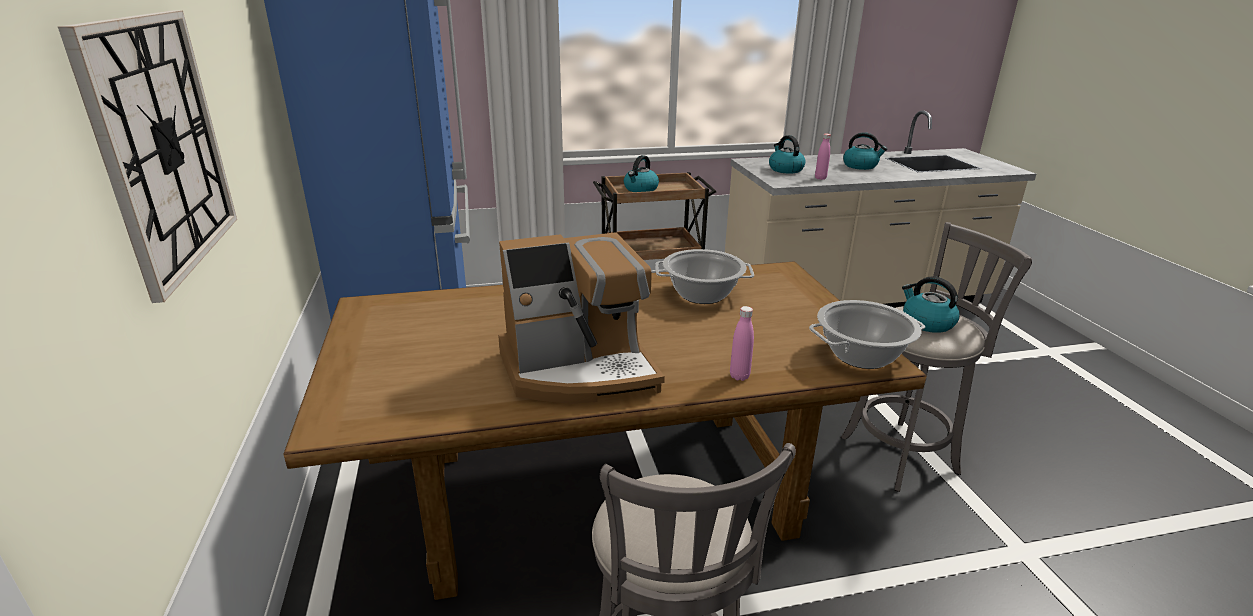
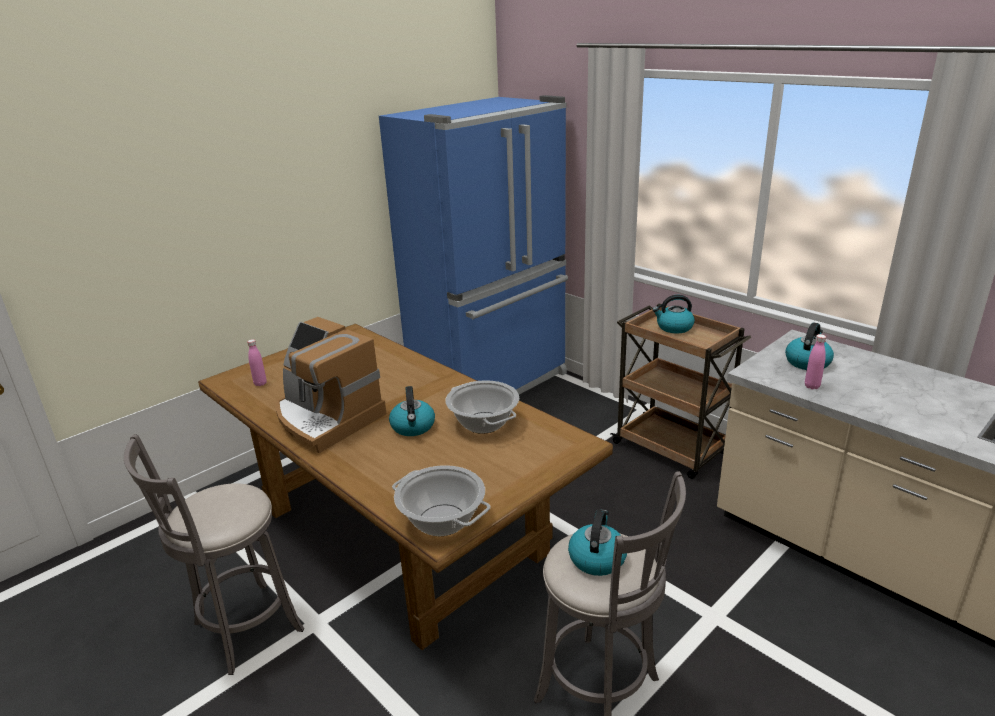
camera: 60 degrees right, 0 degrees up
wall clock [58,10,237,303] -> none
pink bottle [730,306,754,381] -> pink bottle moved to [247,339,267,386]
kettle [843,132,887,170] -> kettle moved to [389,386,435,436]

